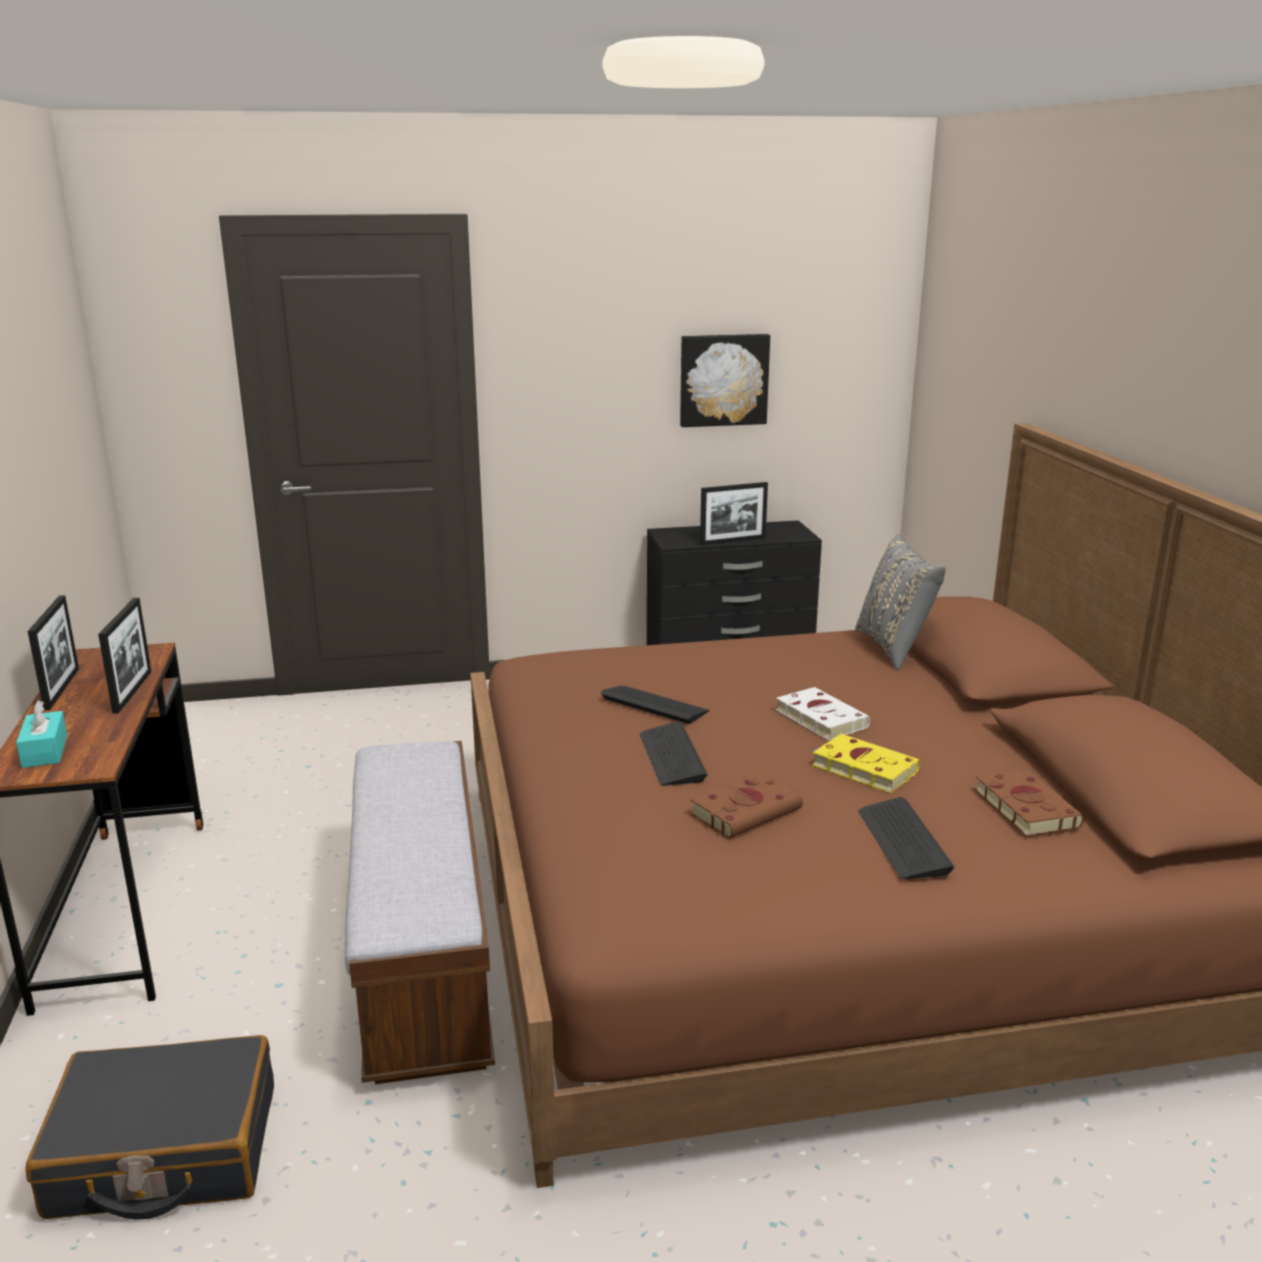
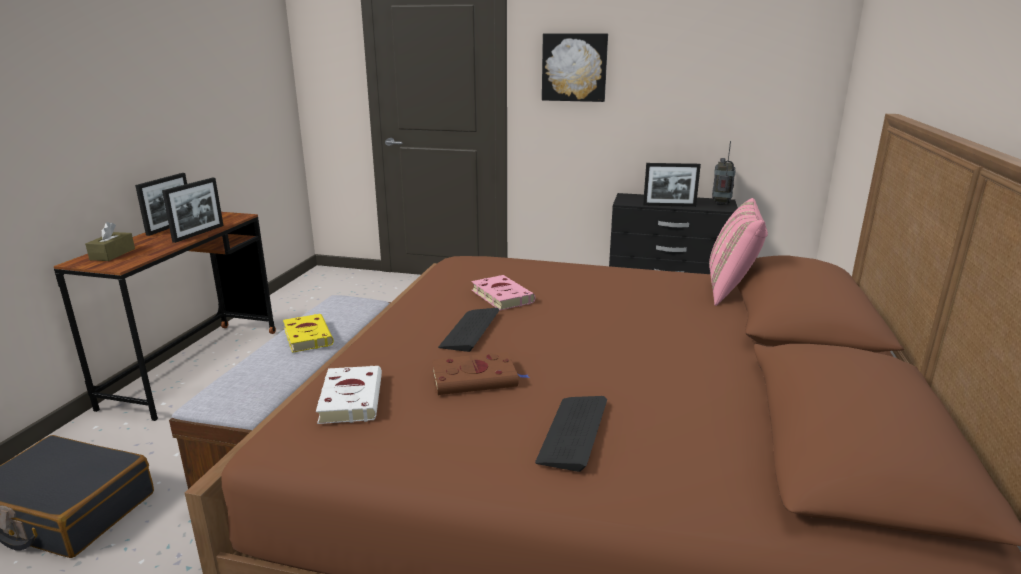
camera: 25 degrees right, 0 degrees up
turquoise tissue box [16,700,67,768] -> brown tissue box [85,222,135,261]
keyboard [601,686,709,724] -> pink book [471,275,535,311]
picture [680,334,770,427] -> picture moved to [542,33,608,102]
white book [775,687,870,740] -> white book moved to [316,366,382,424]
yellow book [812,734,920,793] -> yellow book moved to [283,314,334,353]
grey pillow [855,535,946,671] -> pink pillow [709,198,768,306]
brown book [975,769,1084,837] -> none
none -> radio [712,141,736,205]

